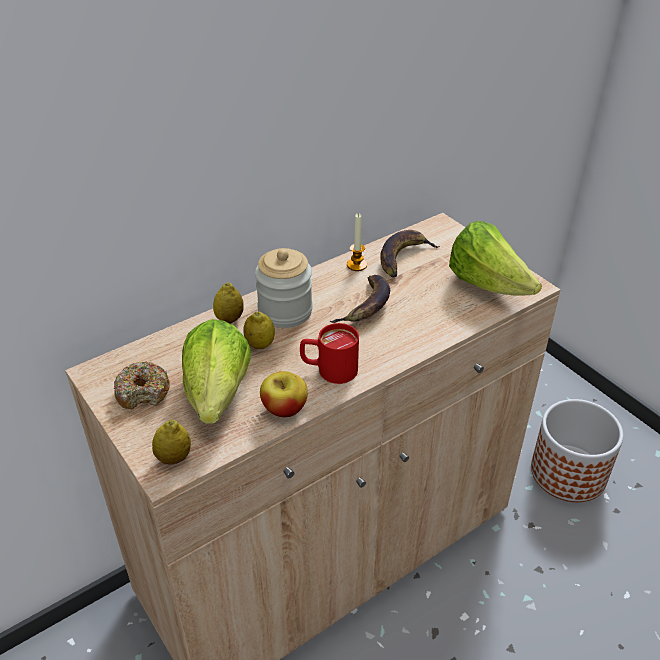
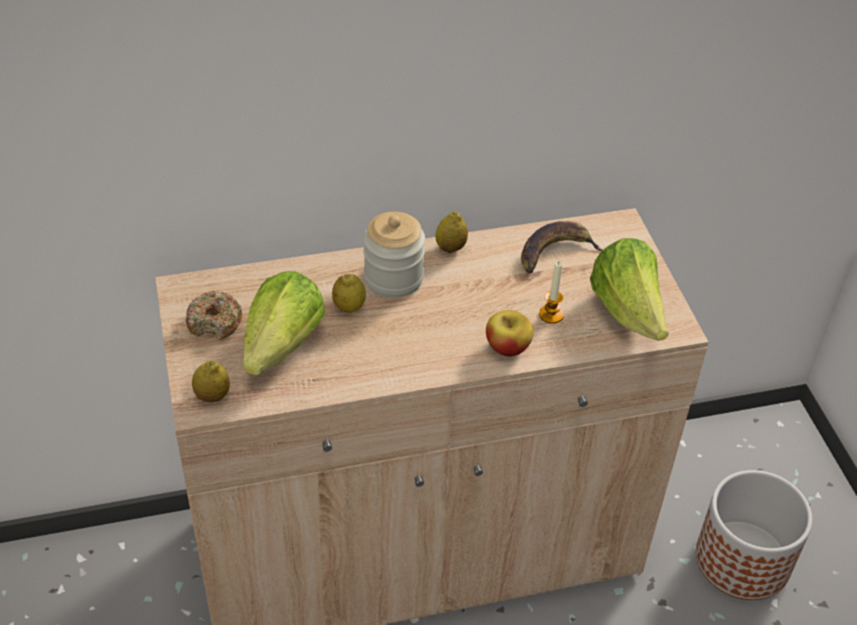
camera: 20 degrees right, 5 degrees up
lemon [213,283,244,324] -> lemon moved to [435,211,468,253]
apple [260,371,308,417] -> apple moved to [486,310,533,357]
red mug [300,323,359,384] -> none
banana [330,275,390,323] -> none
candle [347,213,367,271] -> candle moved to [539,261,564,324]

